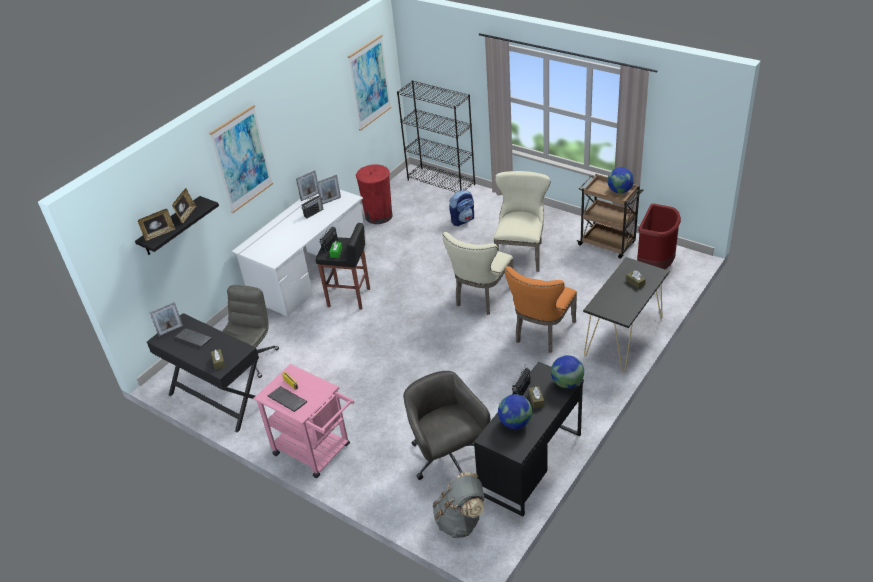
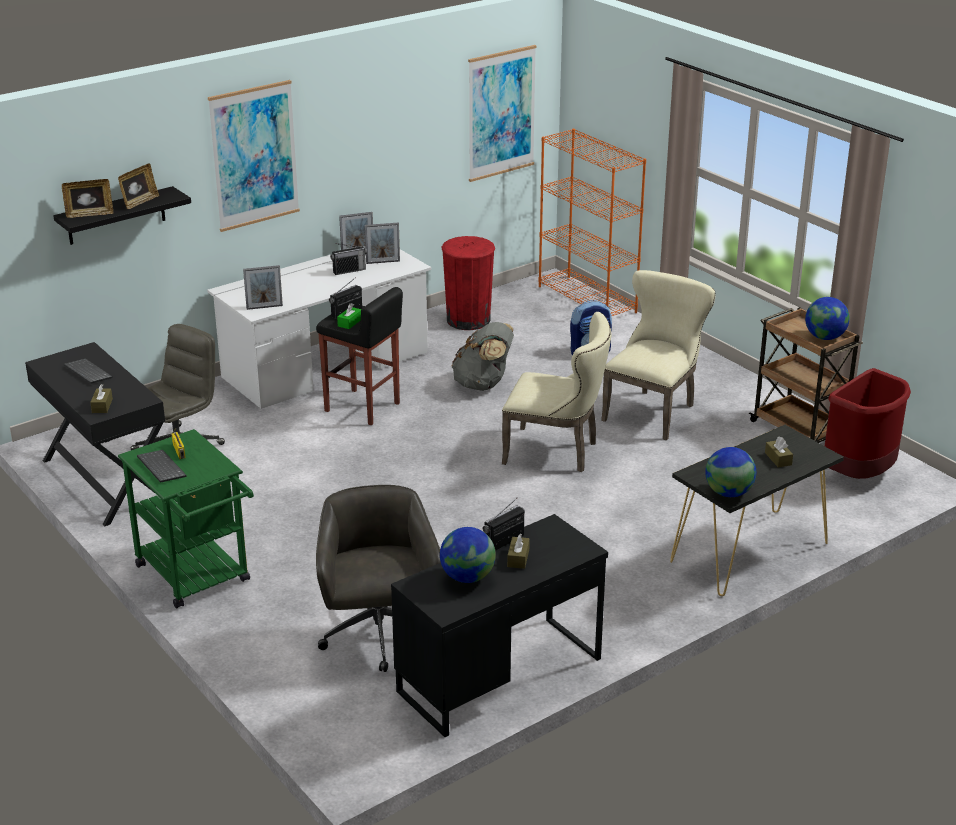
camera: 15 degrees right, 10 degrees down
picture frame [150,302,183,337] -> picture frame moved to [243,265,283,310]
pink cart [253,364,354,478] -> green cart [118,429,254,608]
black bookcase [397,80,475,193] -> orange bookcase [539,129,646,316]
grey backpack [433,472,485,538] -> grey backpack moved to [452,322,514,391]
beige chair [442,232,513,315] -> beige chair turned 120 degrees counterclockwise [502,312,611,472]
orange chair [505,266,577,353] -> none
globe [551,355,584,388] -> globe moved to [705,447,756,497]

